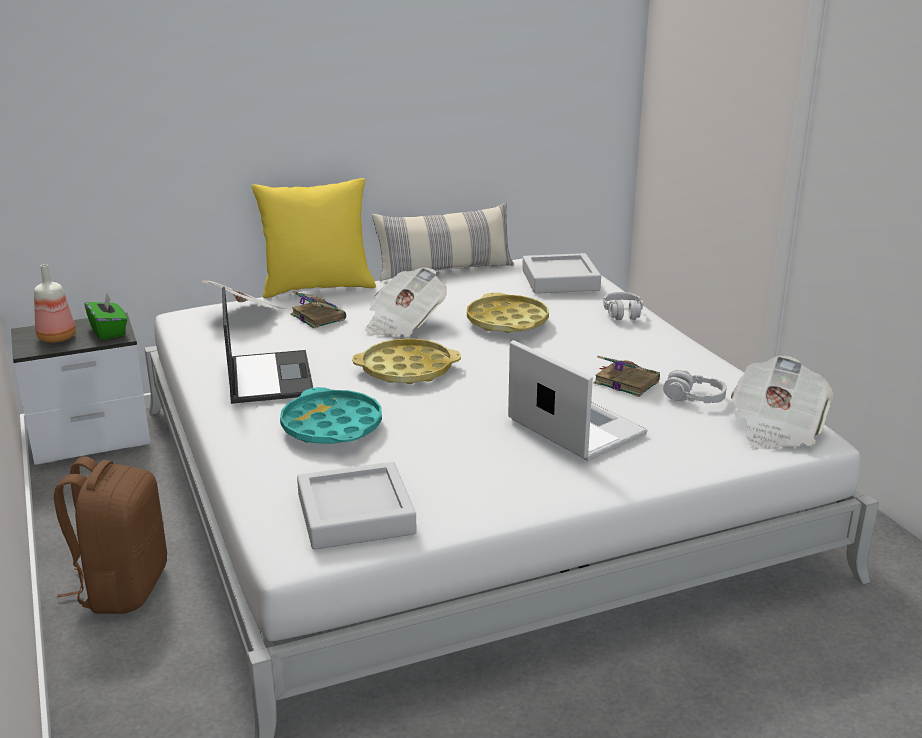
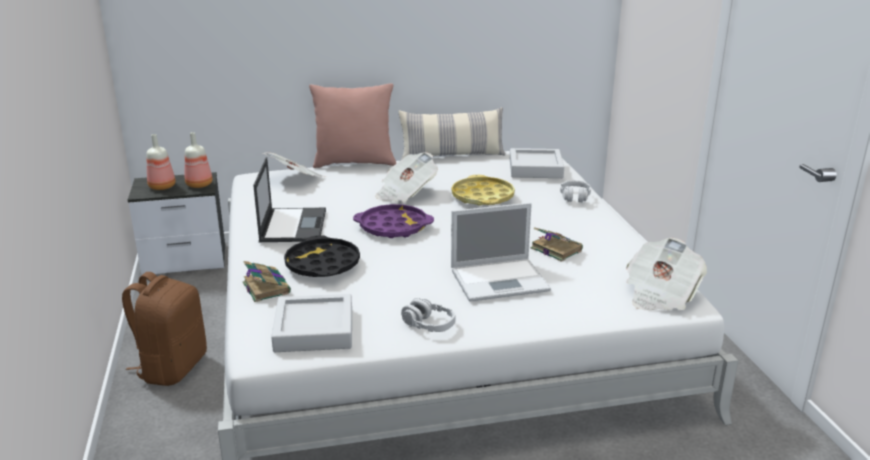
camera: 10 degrees right, 0 degrees up
green tissue box [84,294,127,340] -> bottle [185,132,213,188]
yellow pillow [252,178,376,298] -> pink pillow [309,83,396,168]
turquoise tray [280,387,382,444] -> black tray [284,235,360,277]
book [291,291,346,329] -> book moved to [243,261,291,302]
yellow tray [352,338,461,384] -> purple tray [353,204,434,238]
laptop [508,340,647,461] -> laptop turned 105 degrees clockwise [451,203,551,302]
grey headphones [663,370,727,403] -> grey headphones moved to [401,298,455,332]

